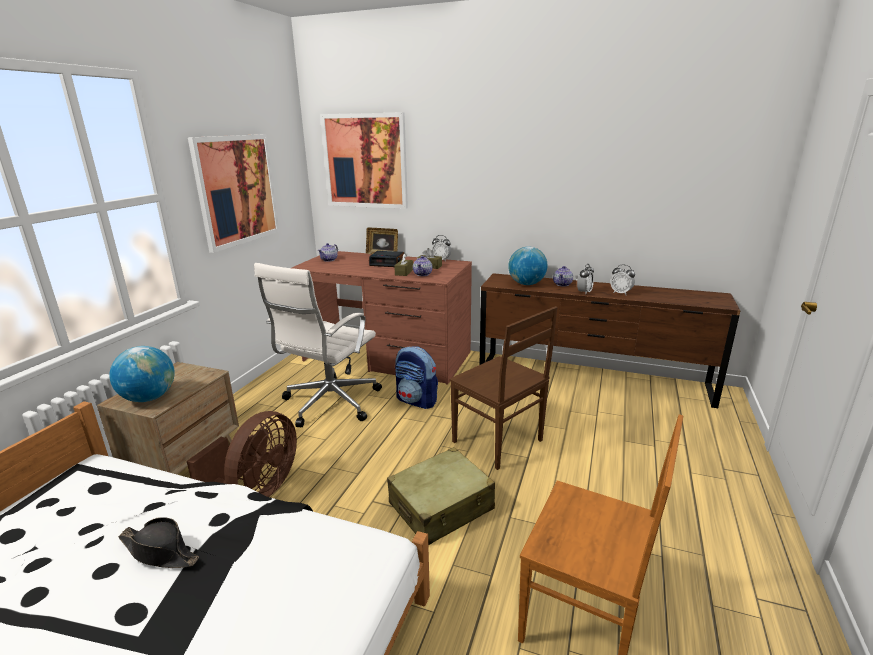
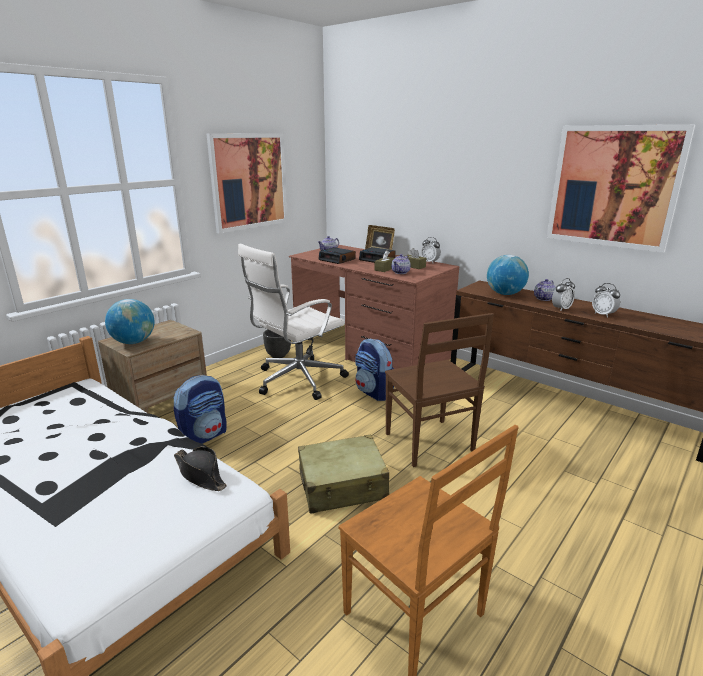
camera: 20 degrees right, 0 degrees up
black hat [118,517,199,568] -> black hat moved to [174,447,227,491]
brown fan [187,411,297,497] -> backpack [173,375,227,444]
picture [320,112,408,209] -> picture moved to [546,125,695,253]
none -> black planter [263,330,291,358]
none -> alarm clock [318,247,356,264]

